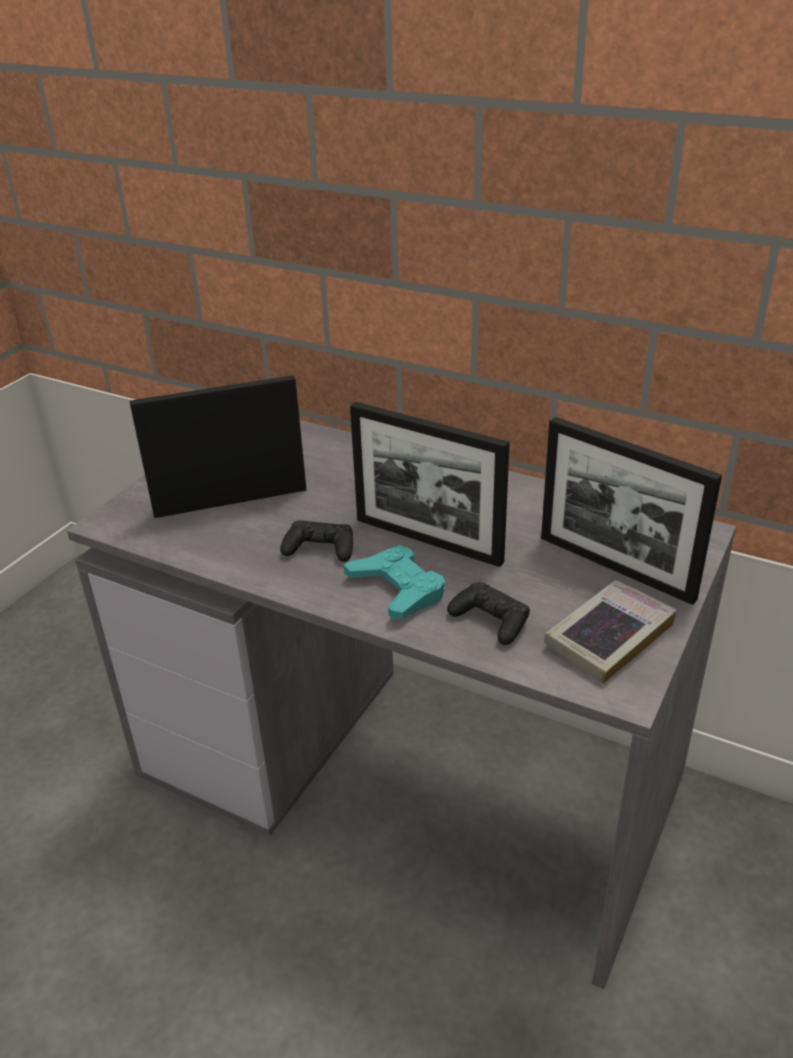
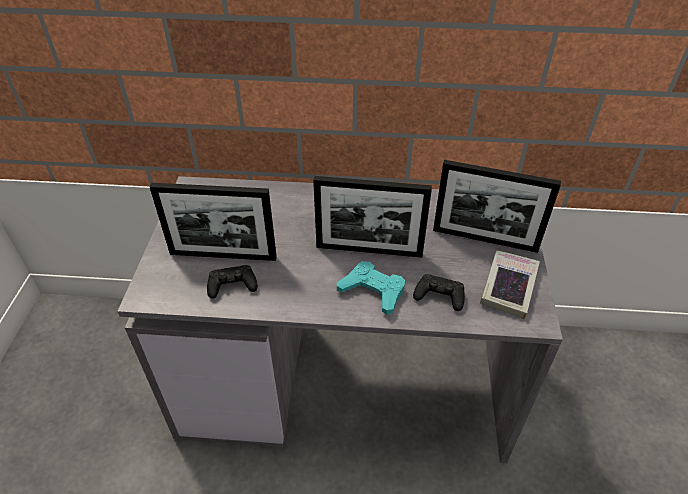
camera: 25 degrees left, 10 degrees up
picture frame [130,375,307,518] -> picture frame turned 135 degrees counterclockwise [150,183,277,261]
black game controller [280,520,353,562] -> black game controller moved to [207,265,258,299]

